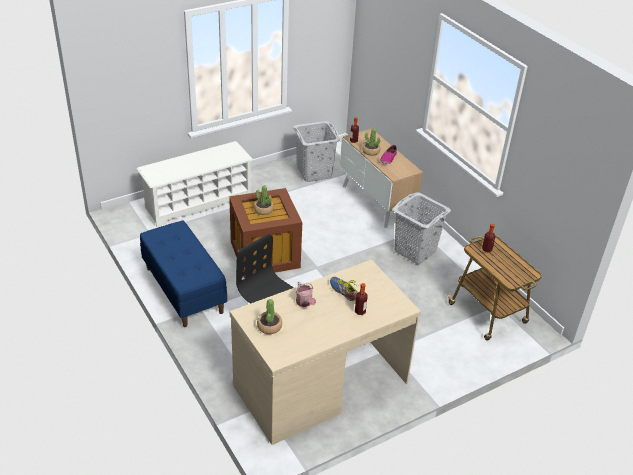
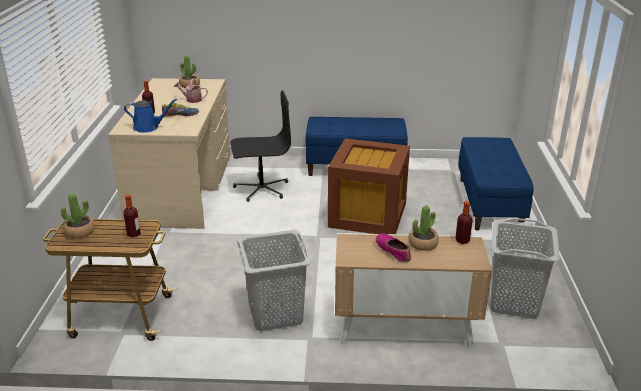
camera: 125 degrees right, 10 degrees down
white shoe rack [137,141,253,227] -> blue bench [458,137,534,231]
potted plant [254,185,274,215] -> potted plant moved to [61,194,95,239]
none -> blue watering can [124,99,177,133]

